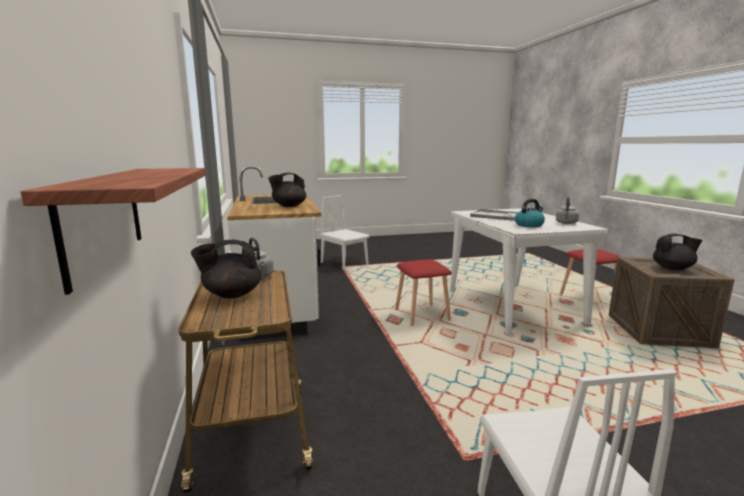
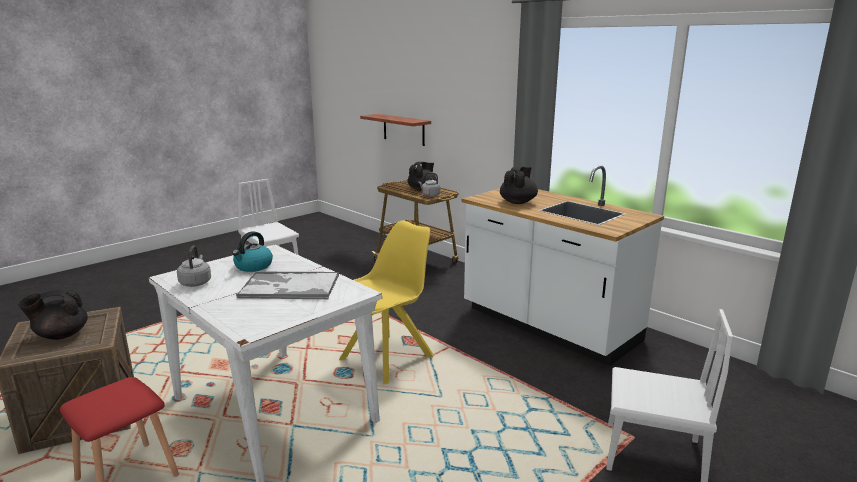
camera: 150 degrees right, 5 degrees up
red stool [395,259,452,326] -> yellow chair [339,220,434,384]

